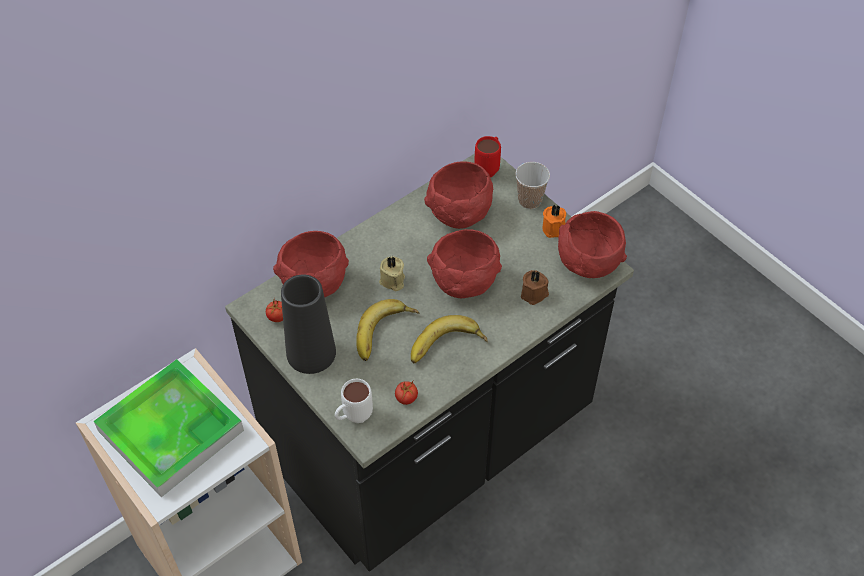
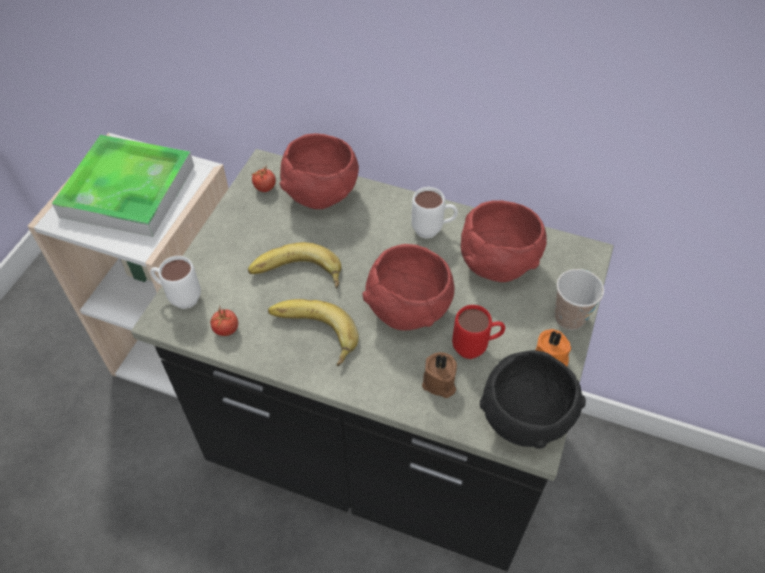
camera: 60 degrees right, 0 degrees up
black vase [281,275,336,374] -> none
beige candle [379,256,405,291] -> none
red mug [474,136,501,177] -> red mug moved to [452,305,505,359]
red bowl [558,211,627,278] -> black bowl [480,350,586,449]
none -> white mug [411,187,458,239]

